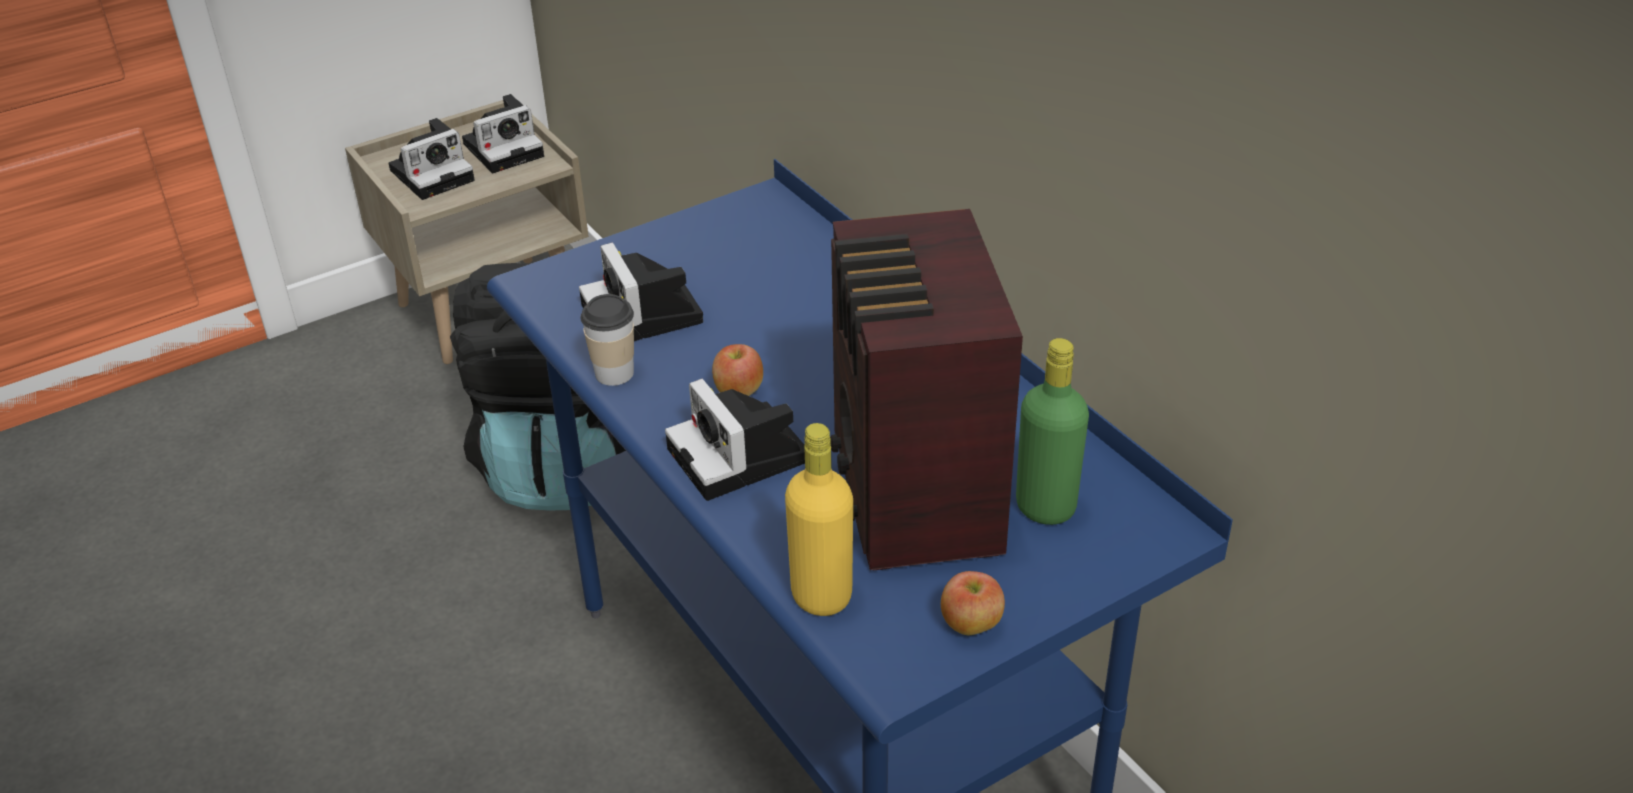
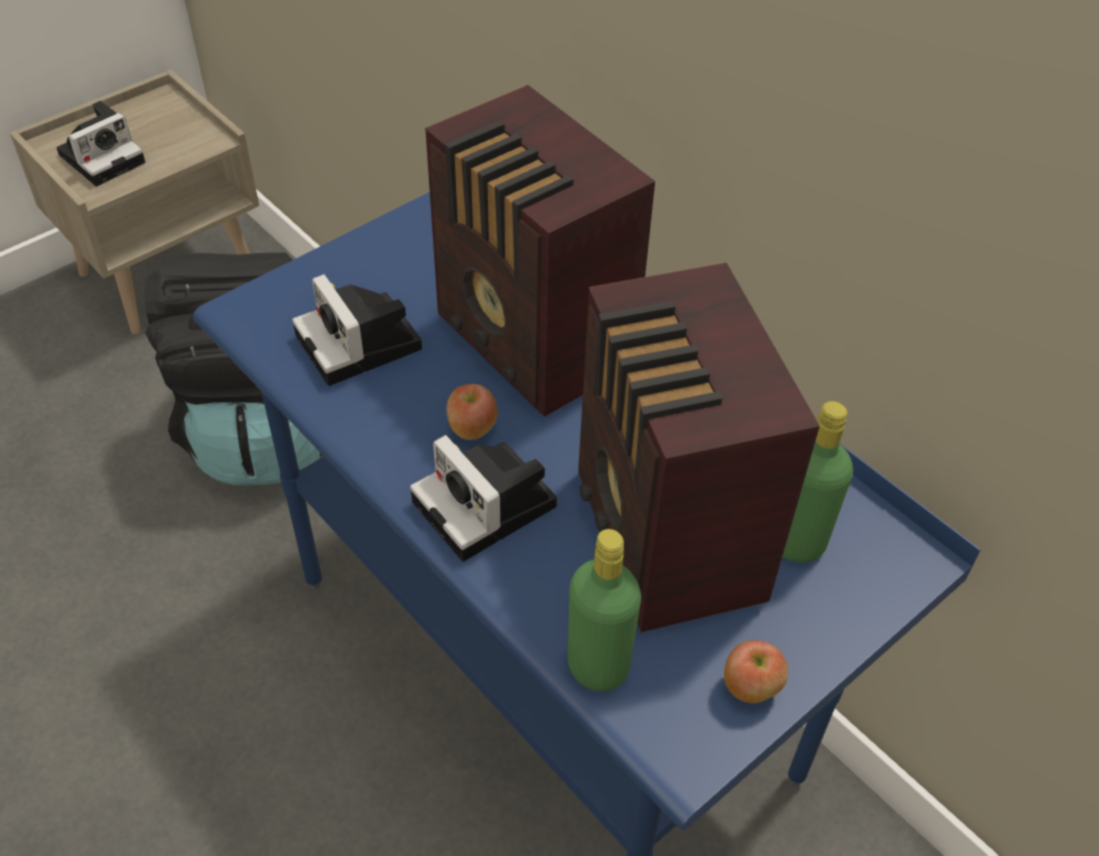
camera: 10 degrees left, 10 degrees up
camera [462,94,544,173] -> none
cup [580,294,634,386] -> none
yellow bottle [785,423,853,616] -> green bottle [567,529,641,692]
none -> radio [425,85,655,417]

